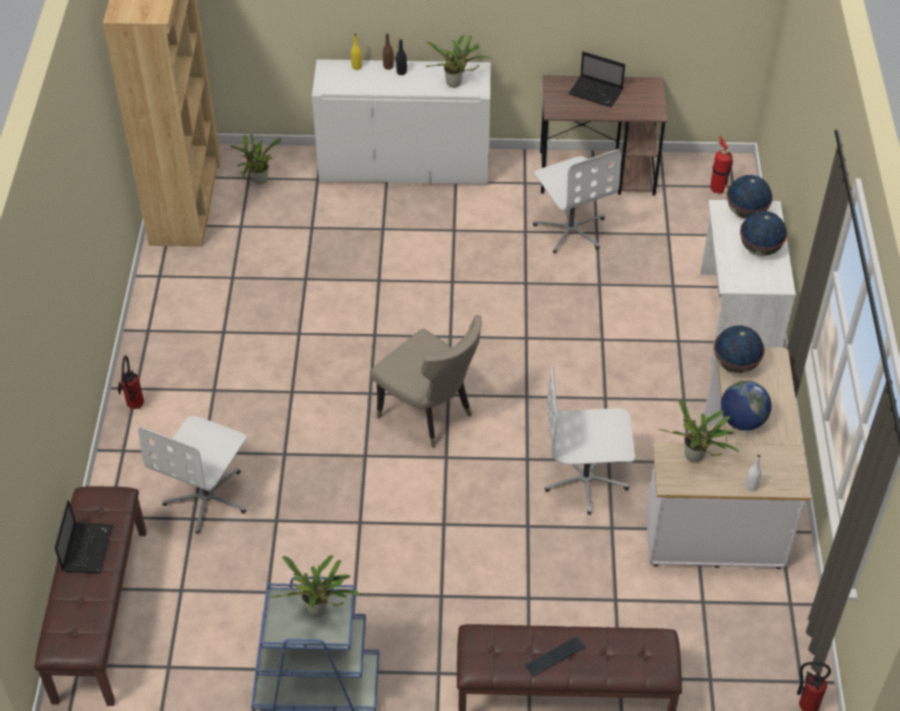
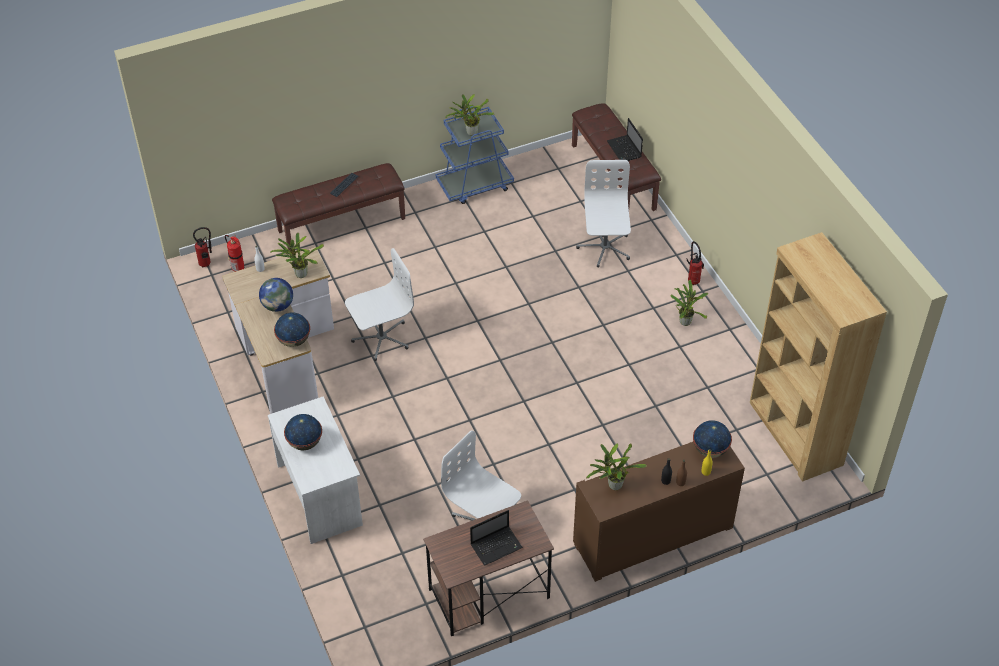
camera: 155 degrees right, 0 degrees up
potted plant [230,133,282,185] -> potted plant moved to [671,280,708,326]
white cabinet [312,59,491,185] -> brown cabinet [573,442,745,582]
beige chair [370,315,482,448] -> none
laptop [568,51,625,107] -> laptop turned 150 degrees clockwise [470,510,523,566]
fire extinguisher [710,136,733,194] -> fire extinguisher moved to [225,235,244,272]
globe [727,175,773,219] -> globe moved to [693,420,732,458]

